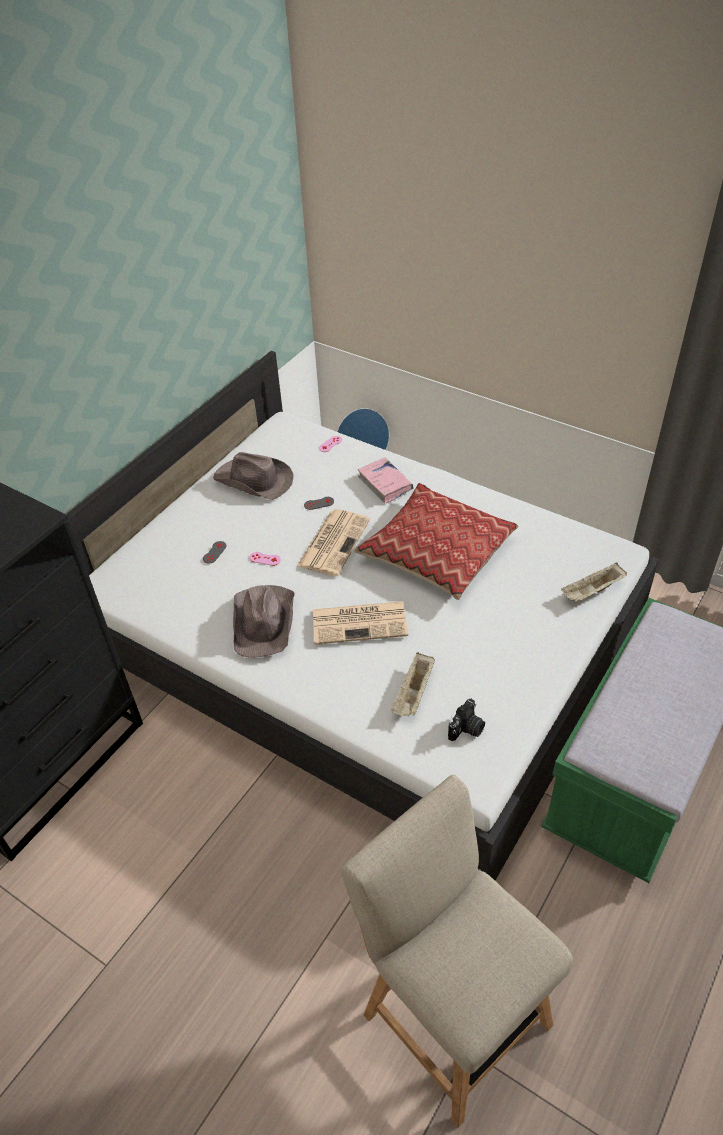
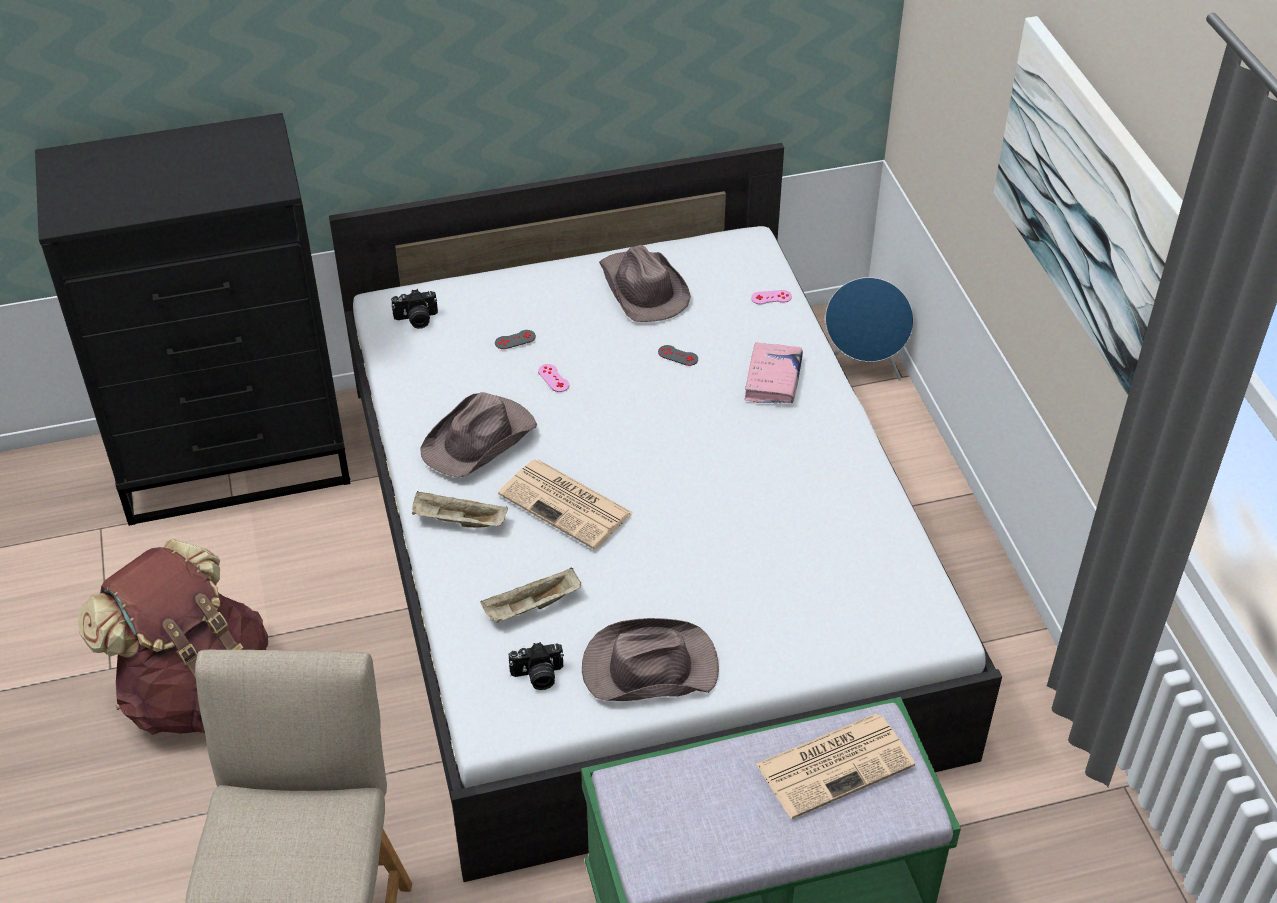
camera: 40 degrees right, 0 degrees up
newspaper [297,509,370,576] -> newspaper moved to [756,713,915,819]
pillow [355,483,518,600] -> none
beige tray [561,562,627,603] -> beige tray moved to [412,491,508,528]
none -> brown backpack [78,539,268,735]
none -> camera [391,289,438,329]
none -> brown hat [582,618,719,701]
none -> picture [993,16,1183,395]

